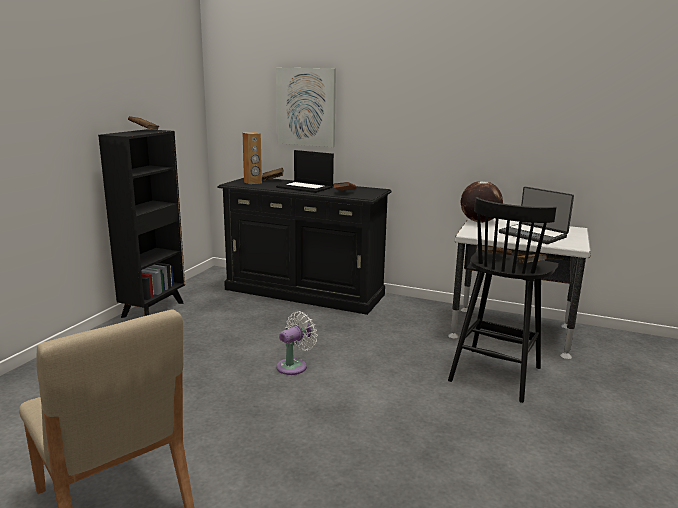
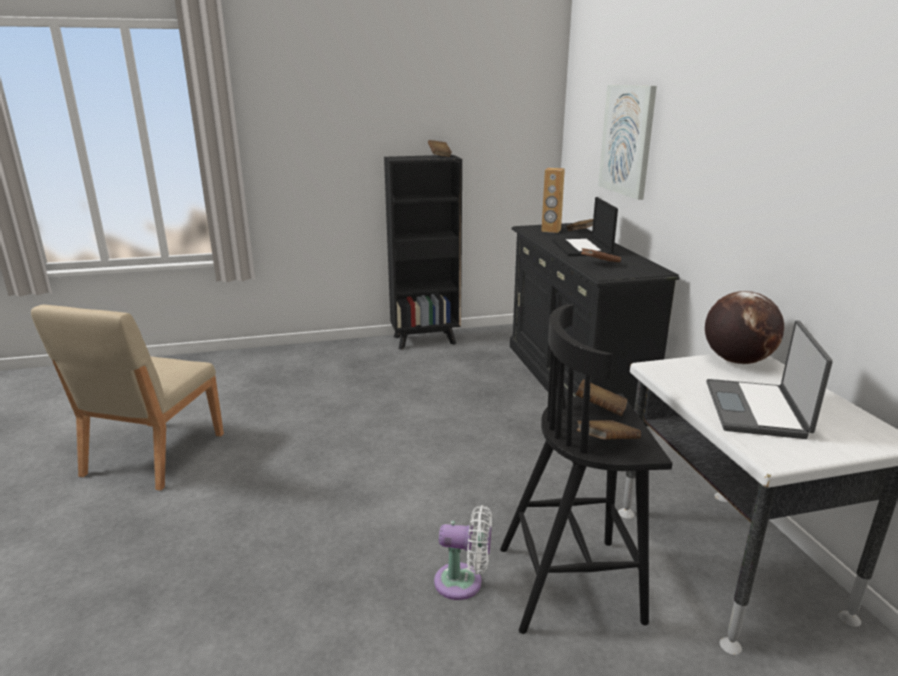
camera: 55 degrees right, 5 degrees up
white fan [277,311,318,375] -> white fan moved to [434,505,492,600]

